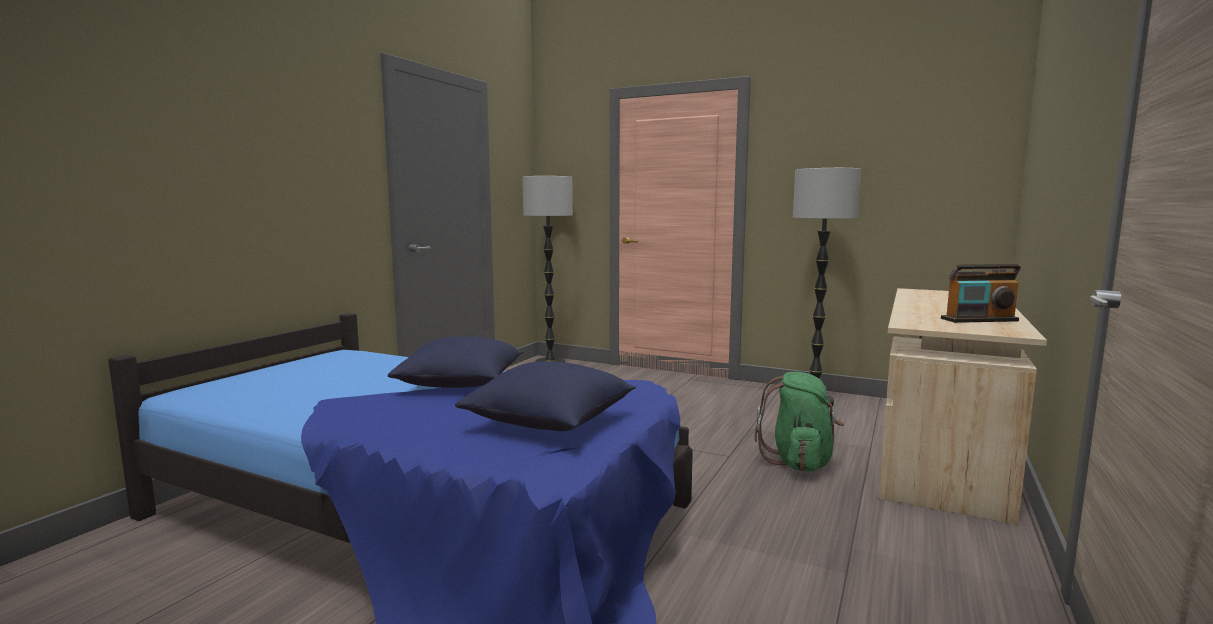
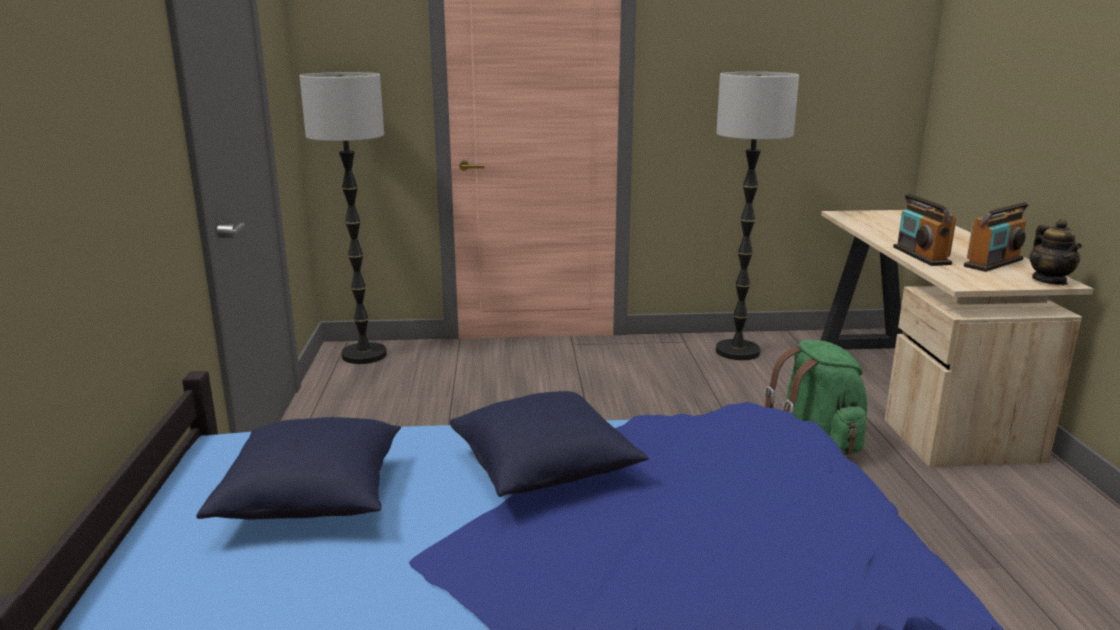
camera: 30 degrees left, 10 degrees up
blue pillow [455,361,636,431] -> blue pillow moved to [196,417,401,519]
none -> radio [893,193,956,266]
none -> teapot [1030,219,1082,285]

